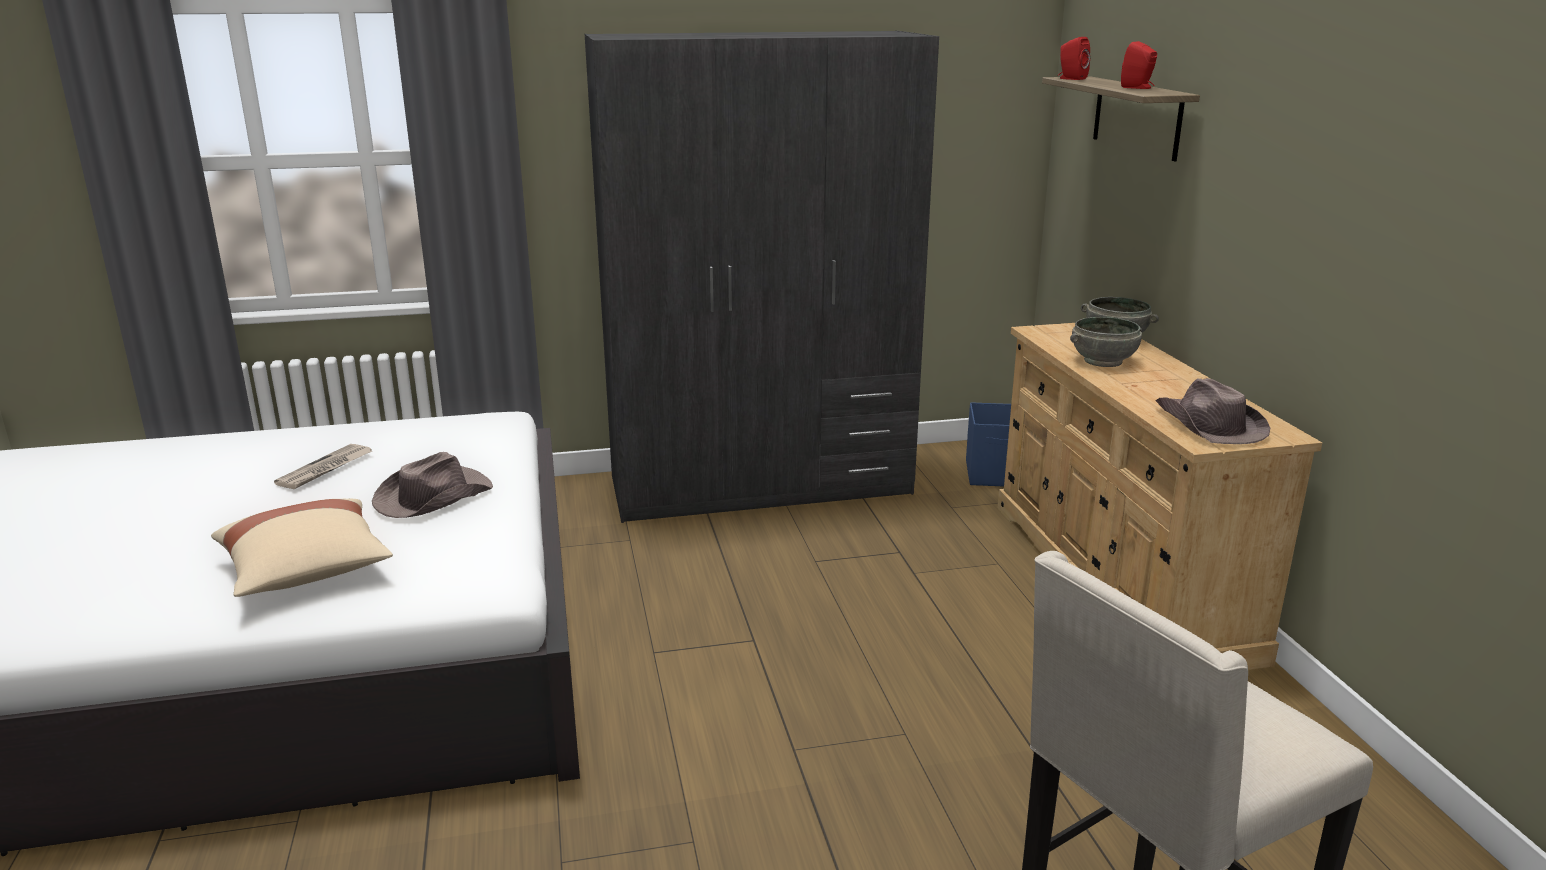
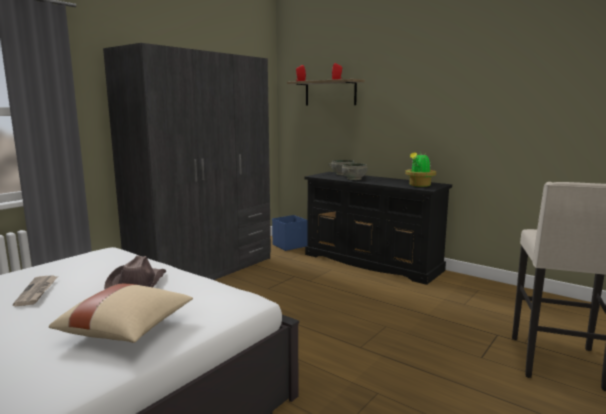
camera: 40 degrees left, 10 degrees down
beige dresser [997,323,1322,670] -> black dresser [304,172,452,285]
brown hat [1155,378,1270,444] -> potted plant [405,152,436,187]

